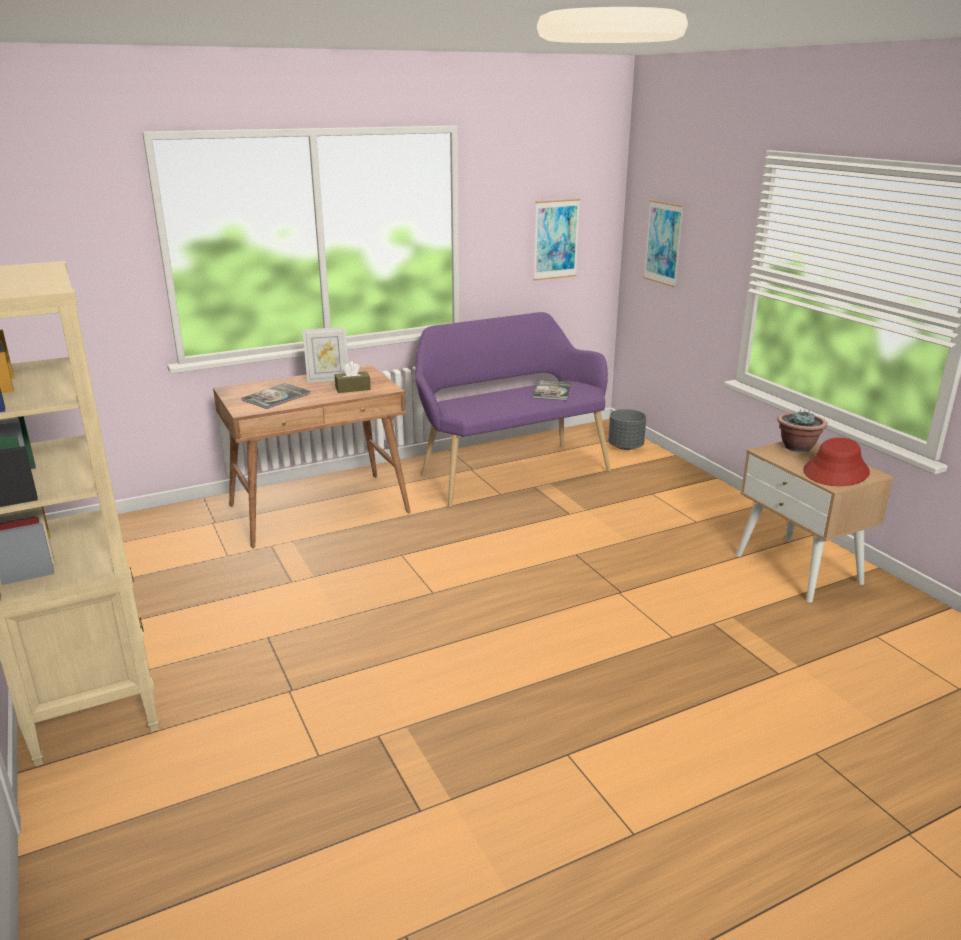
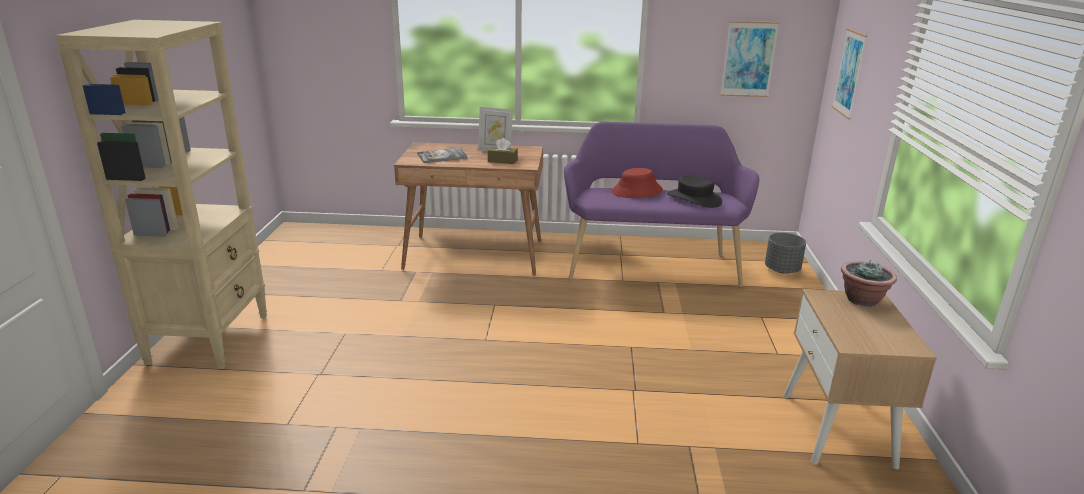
camera: 30 degrees right, 0 degrees up
book [532,380,573,401] -> black hat [667,175,722,208]
red hat [803,437,870,486] -> red hat moved to [611,168,663,198]

